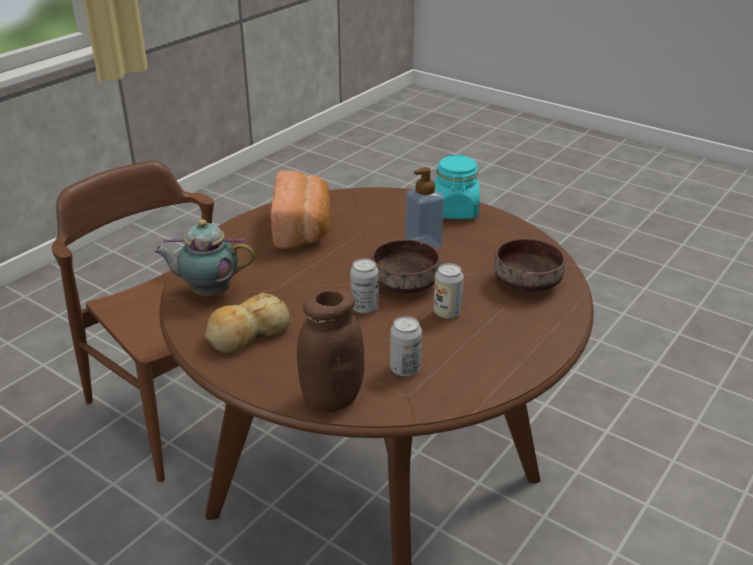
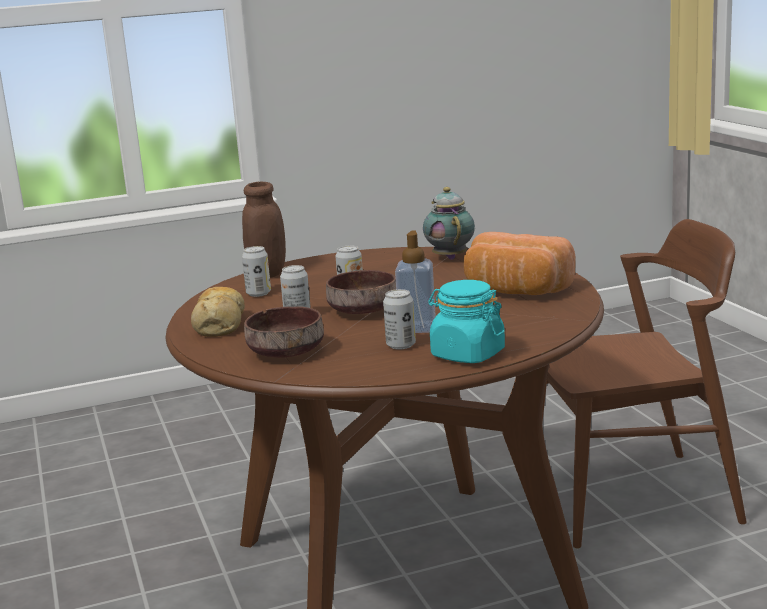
camera: 125 degrees right, 15 degrees down
teapot [153,219,255,296] -> teapot turned 45 degrees counterclockwise [423,187,475,260]
bread [205,292,290,354] -> bread moved to [191,287,245,337]
none -> can [383,289,416,349]

